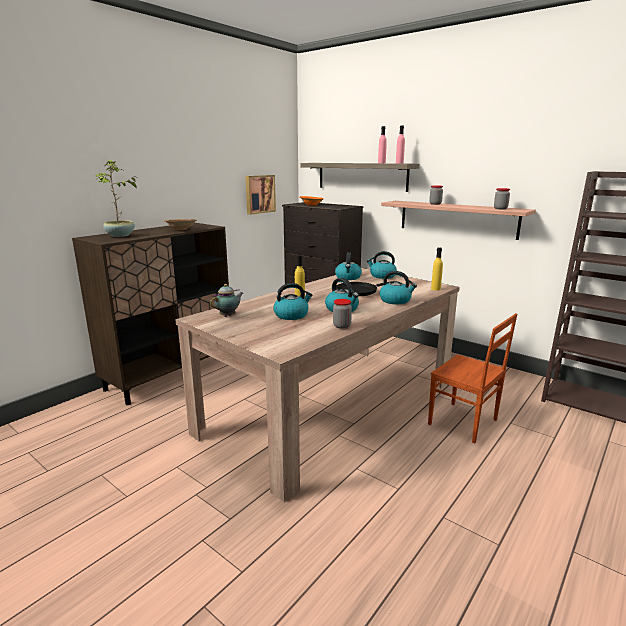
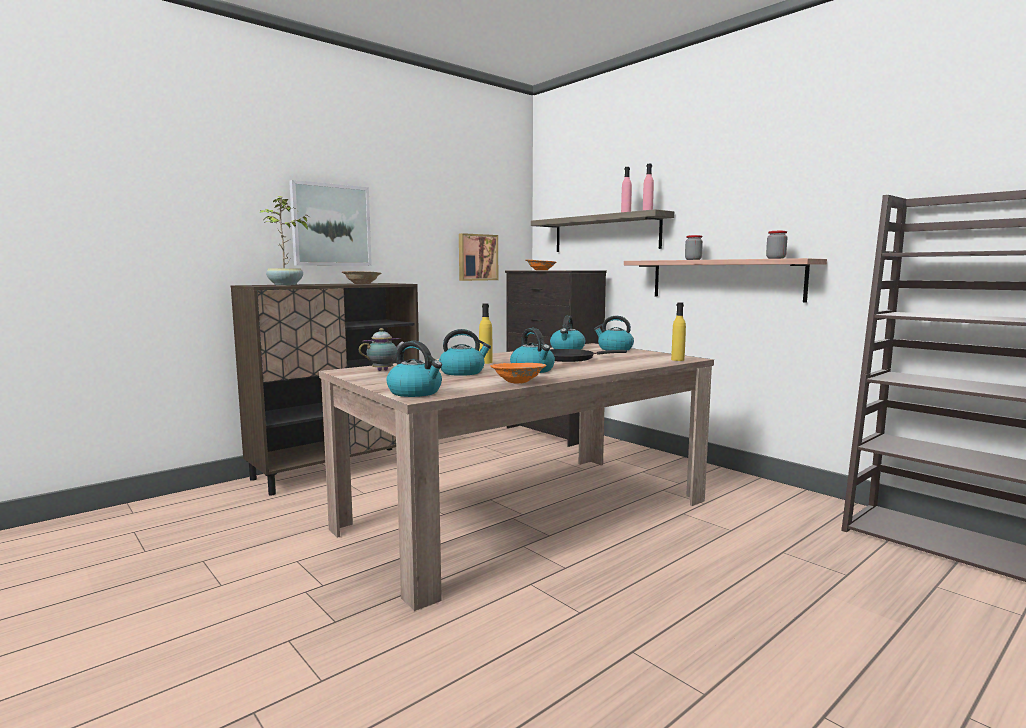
camera: 10 degrees right, 10 degrees down
jar [333,299,352,329] -> orange bowl [490,363,547,383]
kettle [379,271,417,304] -> kettle moved to [386,341,442,397]
brown chair [428,313,517,444] -> none
none -> picture [289,180,372,266]

